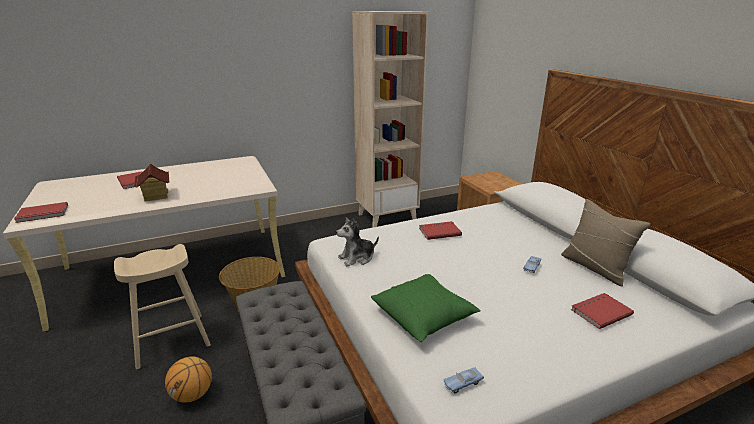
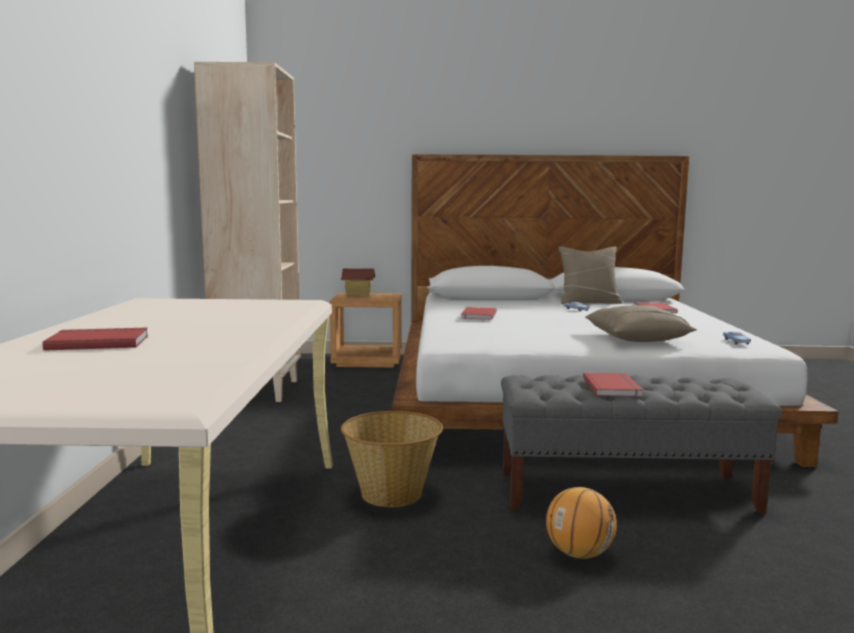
camera: 65 degrees left, 15 degrees down
red book [14,202,68,223] -> red book moved to [583,373,643,397]
beige stool [114,244,211,369] -> none
toy house [134,164,169,202] -> toy house moved to [341,268,375,296]
plush toy [336,217,379,266] -> none
green pillow [371,274,481,342] -> beige pillow [585,305,697,342]

